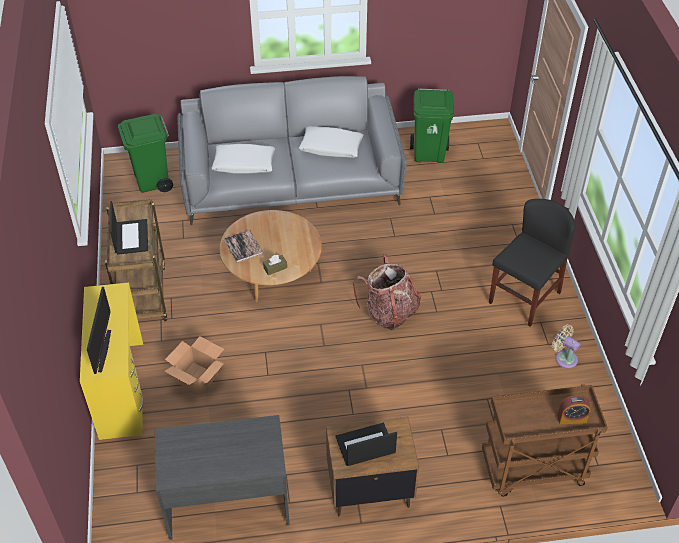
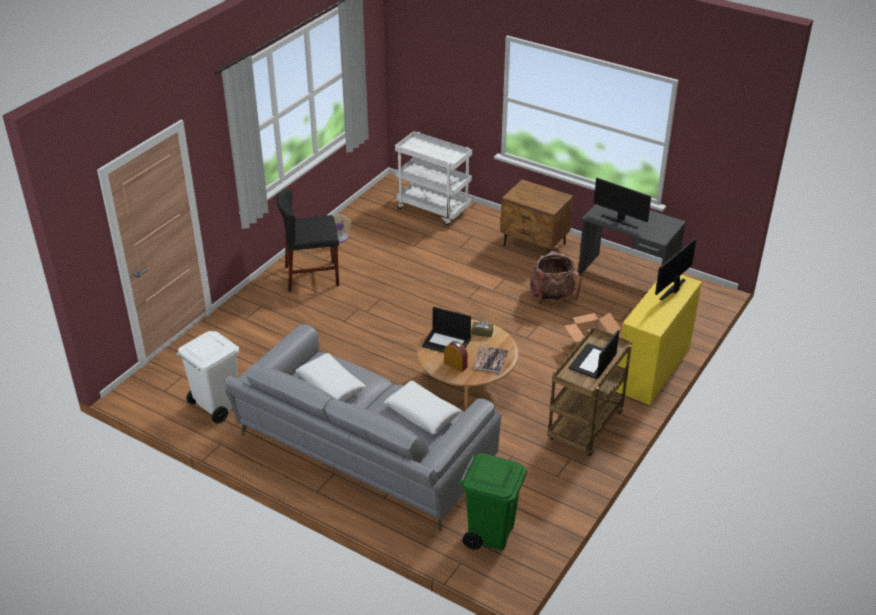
camera: 140 degrees left, 10 degrees down
laptop [336,423,397,466] -> laptop moved to [422,307,471,353]
backpack [353,254,421,330] -> backpack moved to [530,251,581,304]
green trash can [410,88,454,163] -> white trash can [176,331,239,424]
brown cart [482,384,608,497] -> white cart [395,131,472,226]
alarm clock [557,395,591,424] -> alarm clock moved to [444,341,468,372]
none -> monitor [594,178,651,229]

